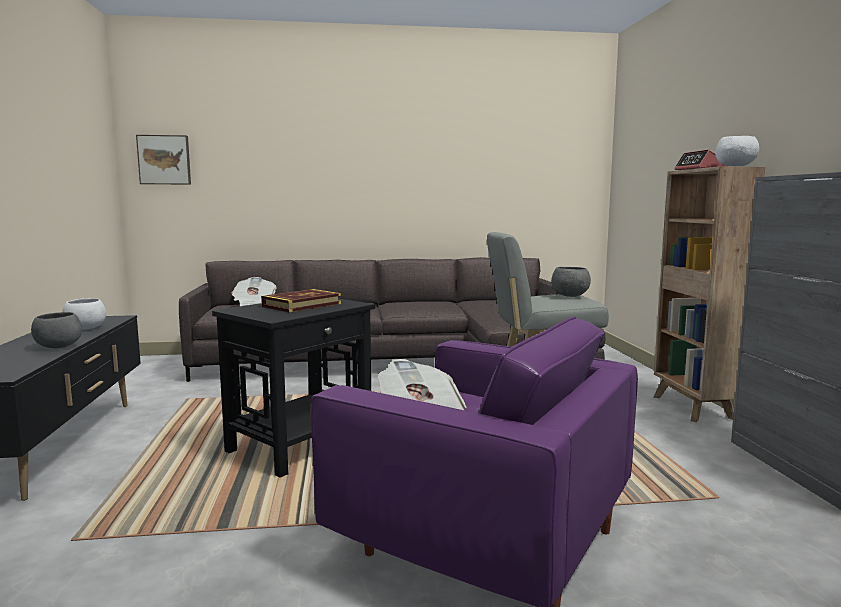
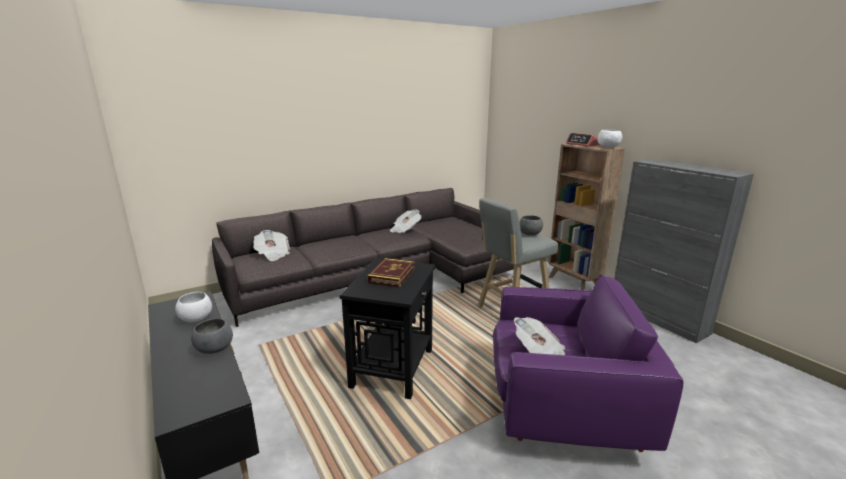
camera: 25 degrees left, 10 degrees up
picture [136,135,191,184] -> none
none -> newspaper [390,210,421,233]

